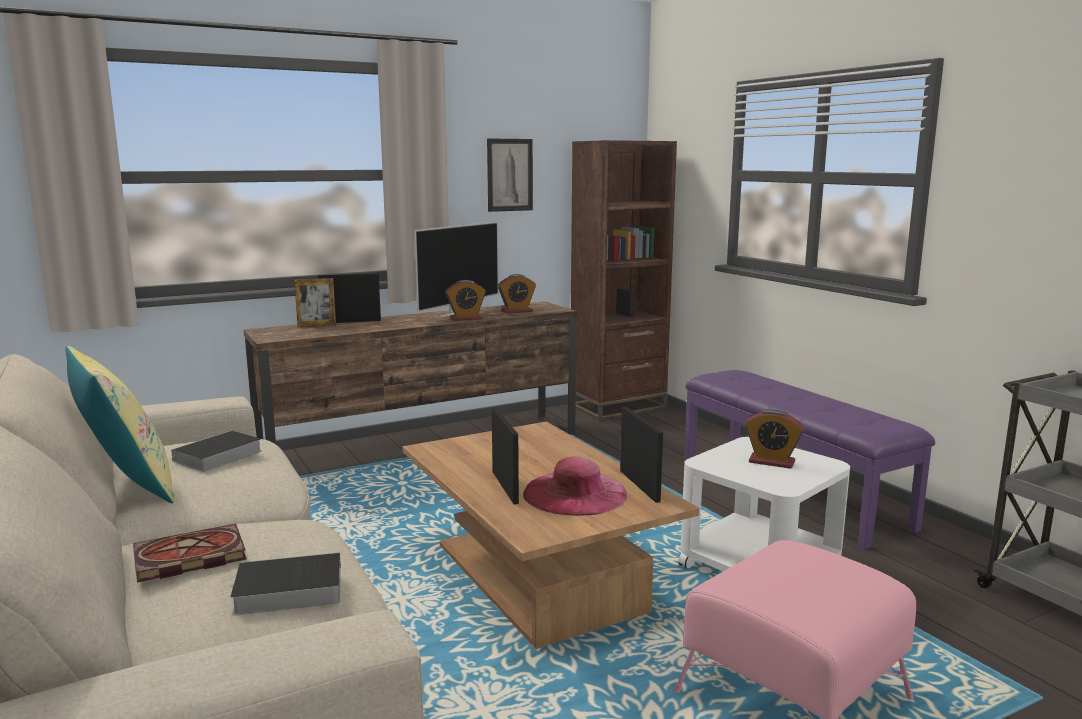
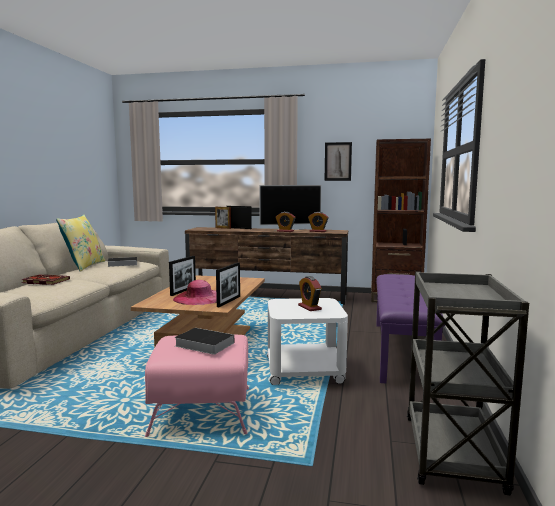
camera: 40 degrees right, 5 degrees down
book [220,552,341,615] -> book moved to [174,328,234,355]

